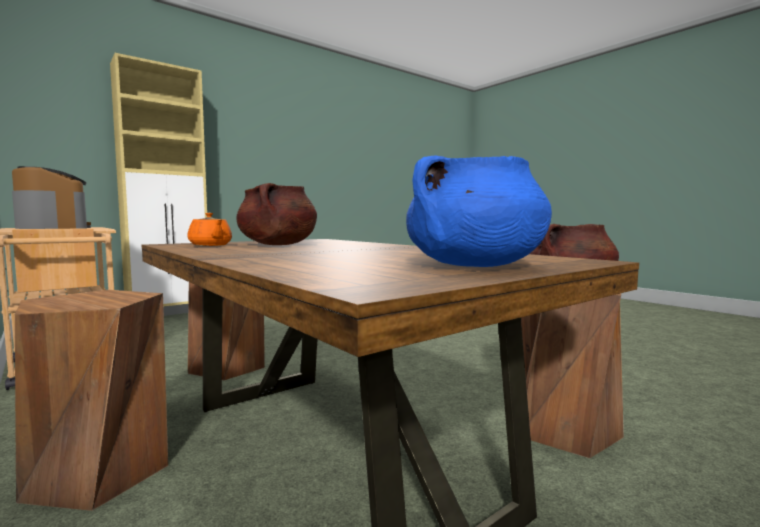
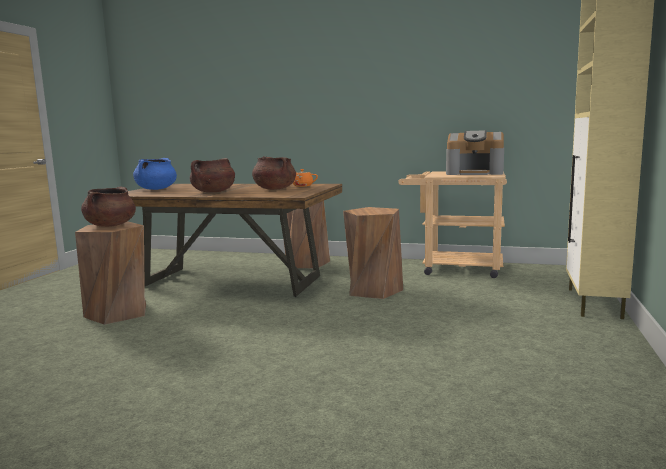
camera: 145 degrees right, 5 degrees up
none -> brown cooking pot [190,158,235,192]

